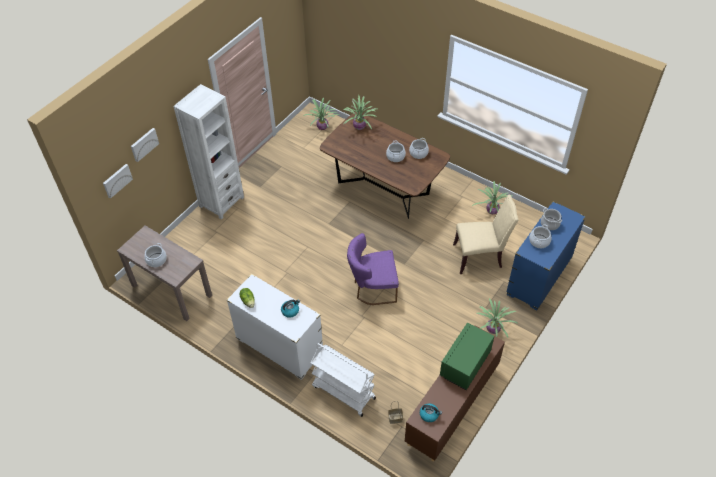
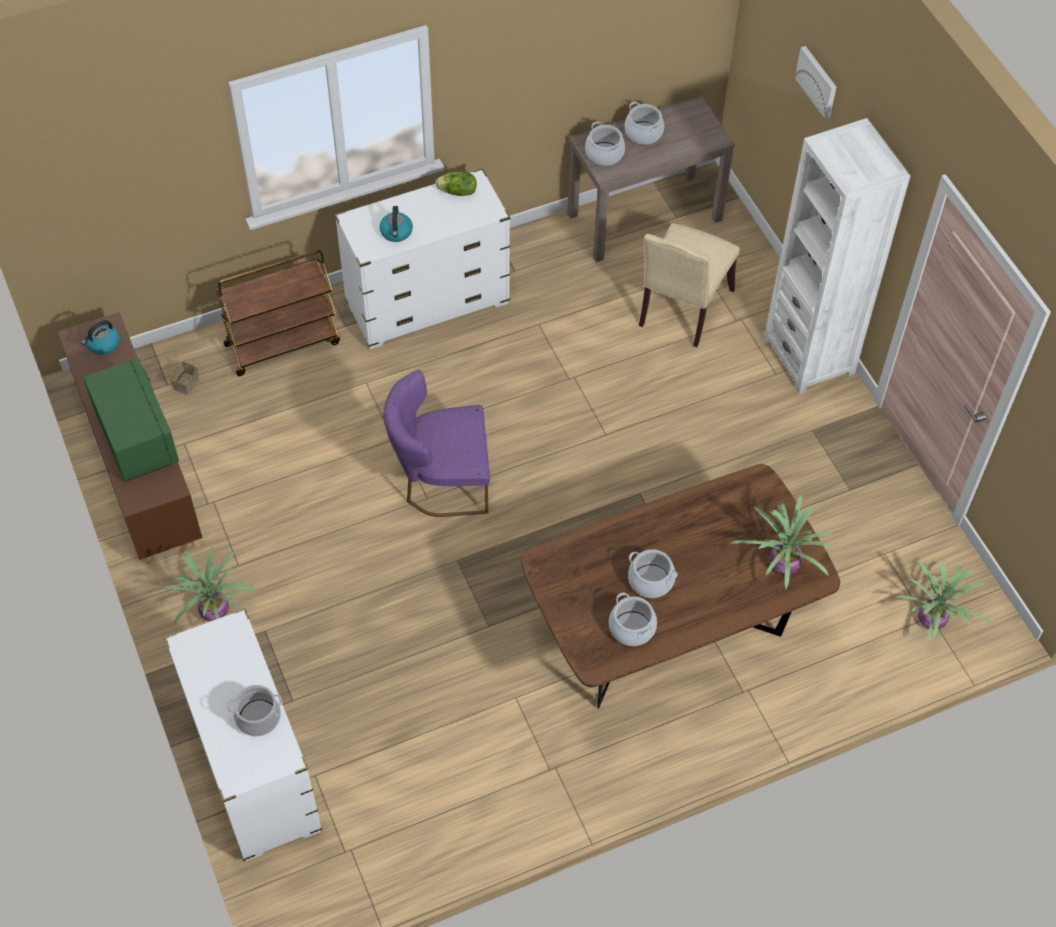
camera: 120 degrees right, 5 degrees up
picture [103,164,133,199] -> none
white cart [311,343,376,417] -> brown cart [216,250,340,376]
purple chair [347,233,399,305] -> purple chair turned 120 degrees counterclockwise [383,370,490,517]
beige chair [453,195,518,274] -> beige chair moved to [639,223,740,347]
potted plant [472,181,512,214] -> none
blue dresser [506,201,586,310] -> white dresser [164,608,322,861]
cooking pot [529,224,552,248] -> cooking pot moved to [585,122,625,166]

